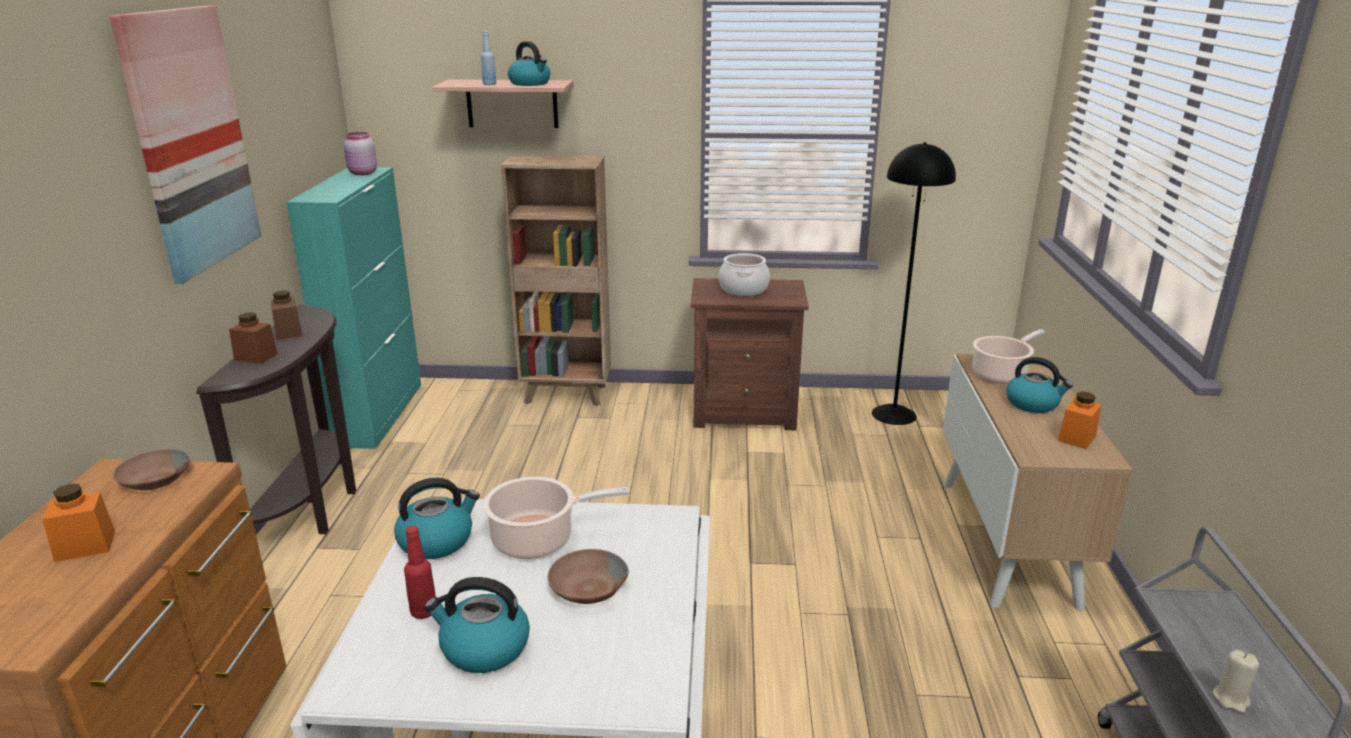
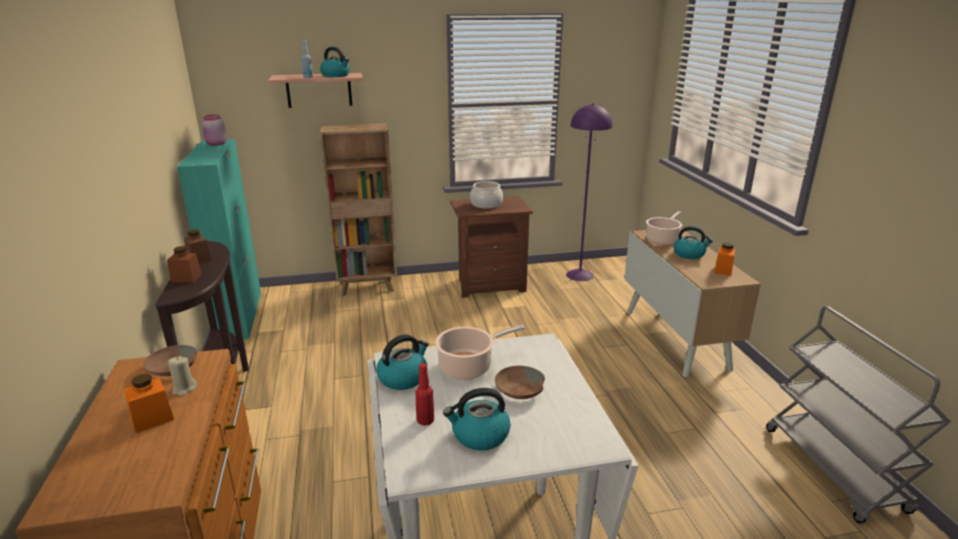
camera: 15 degrees left, 0 degrees up
picture [110,5,262,284] -> none
black floor lamp [872,142,956,425] -> purple floor lamp [566,104,613,281]
beige candle [1212,650,1259,713] -> beige candle moved to [168,356,197,396]

